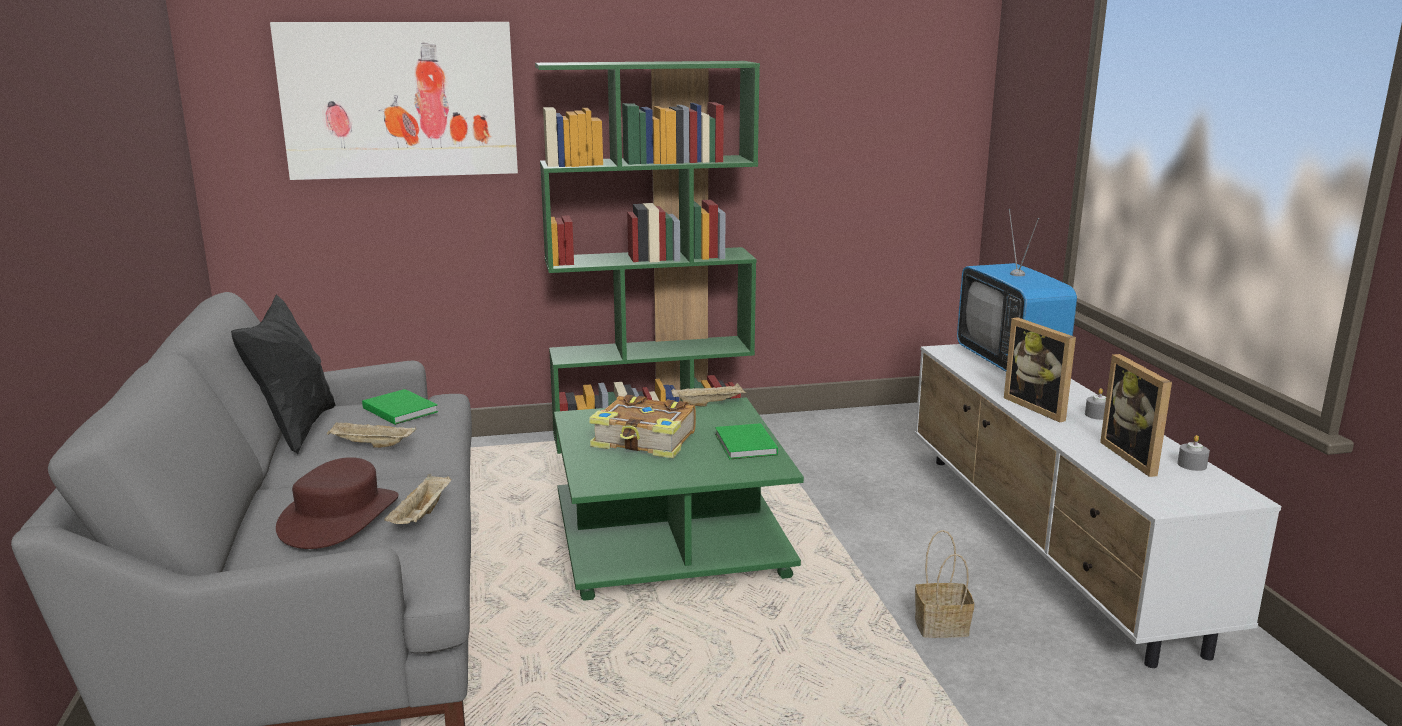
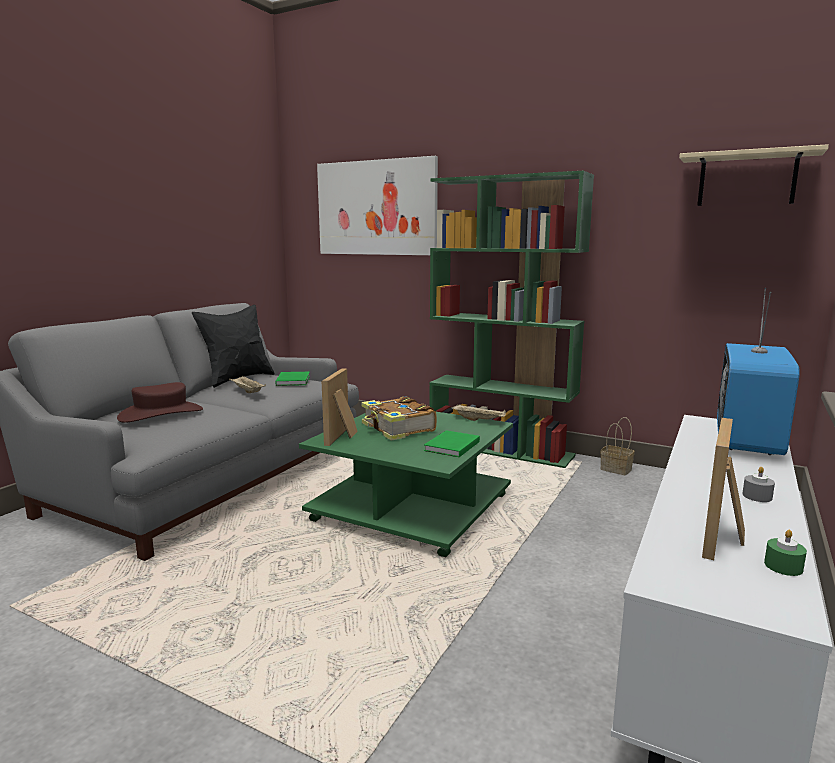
camera: 40 degrees right, 5 degrees down
beige tray [384,474,452,524] -> none
basket [915,530,974,638] -> basket moved to [600,417,635,475]
picture frame [1004,317,1076,422] -> picture frame moved to [322,368,358,446]
grey candle [1177,435,1210,471] -> green candle [764,530,807,576]
none -> beige shelf [679,144,829,206]

